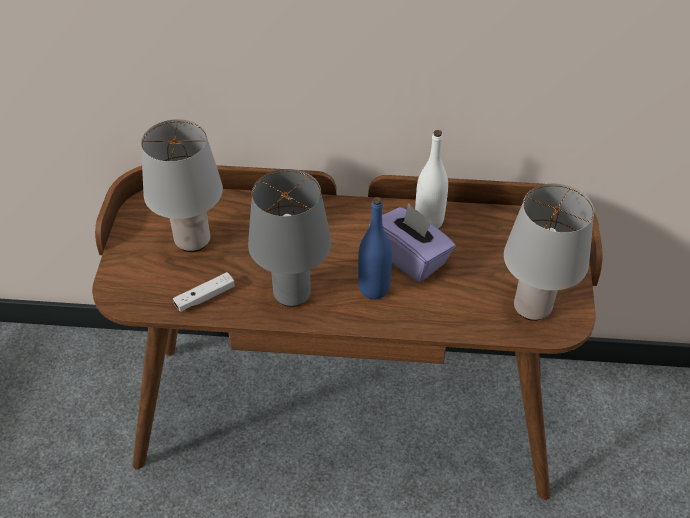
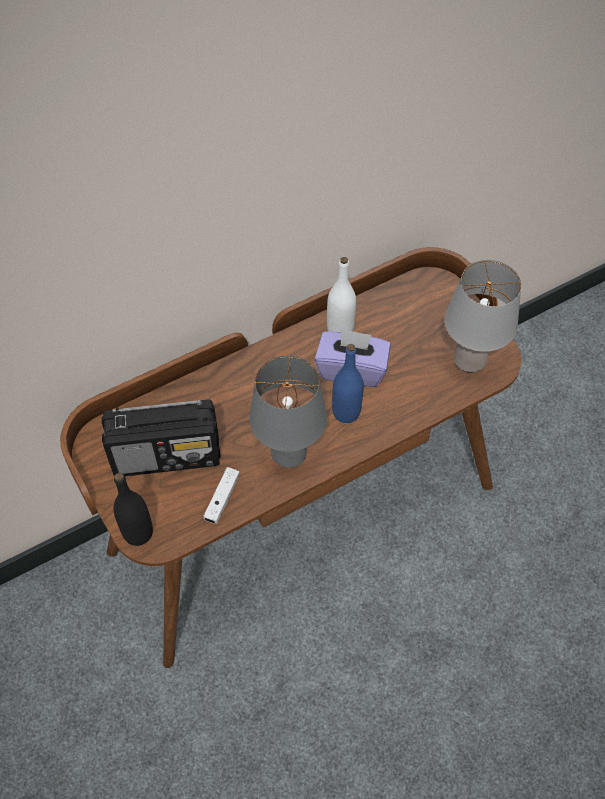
camera: 35 degrees left, 10 degrees up
grey table lamp [141,119,223,252] -> radio [102,399,220,476]
none -> black bottle [113,473,153,546]

